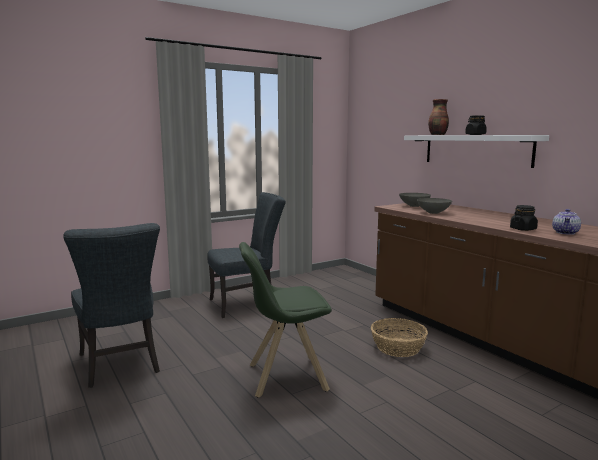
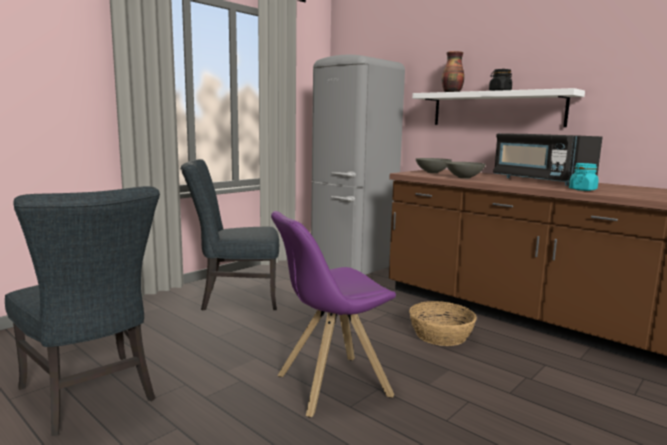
camera: 15 degrees left, 0 degrees up
grey chair [207,192,286,318] -> grey chair turned 150 degrees counterclockwise [180,159,279,311]
green chair [239,242,332,398] -> purple chair [271,211,396,417]
black jar [510,205,538,231] -> turquoise jar [569,163,599,191]
teapot [552,209,581,235] -> none
none -> grey fridge [311,55,405,275]
none -> black microwave [493,133,603,186]

